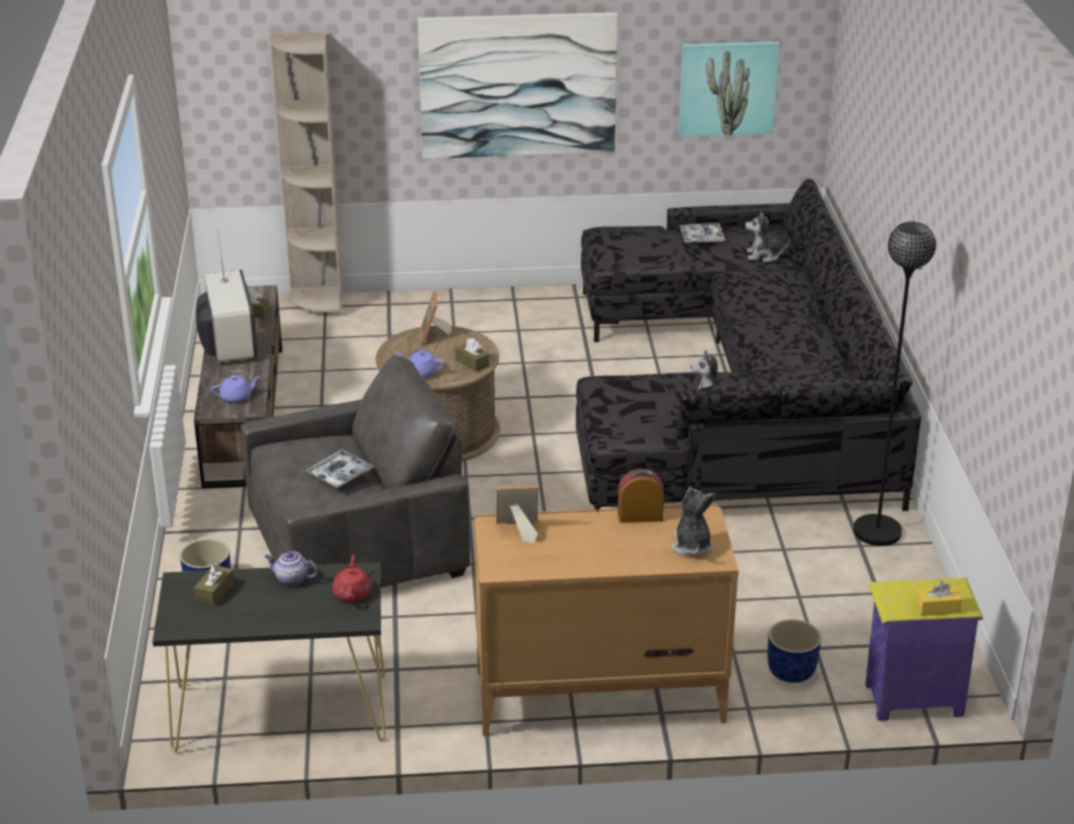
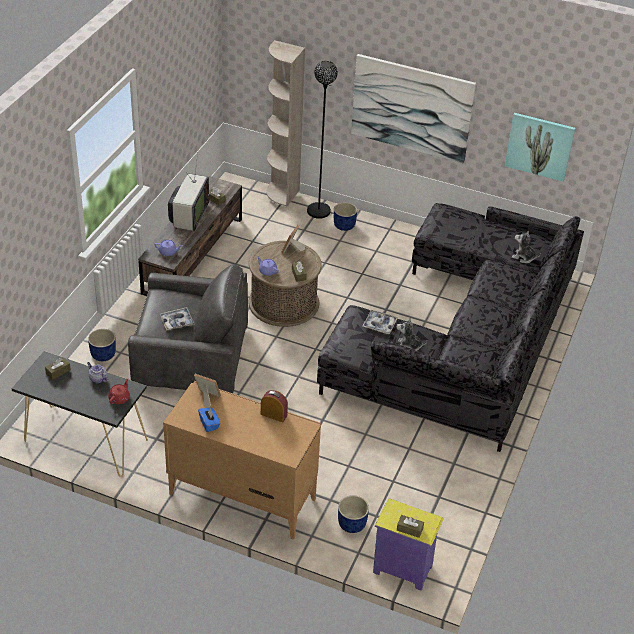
camera: 25 degrees right, 10 degrees up
plush toy [671,486,715,556] -> none
tray [679,223,726,242] -> tray moved to [362,310,398,334]
black floor lamp [853,222,936,546] -> black floor lamp moved to [307,61,338,219]
yellow tissue box [915,581,962,616] -> brown tissue box [397,515,424,538]
none -> blue tissue box [198,408,220,432]
none -> blue planter [334,202,357,231]

